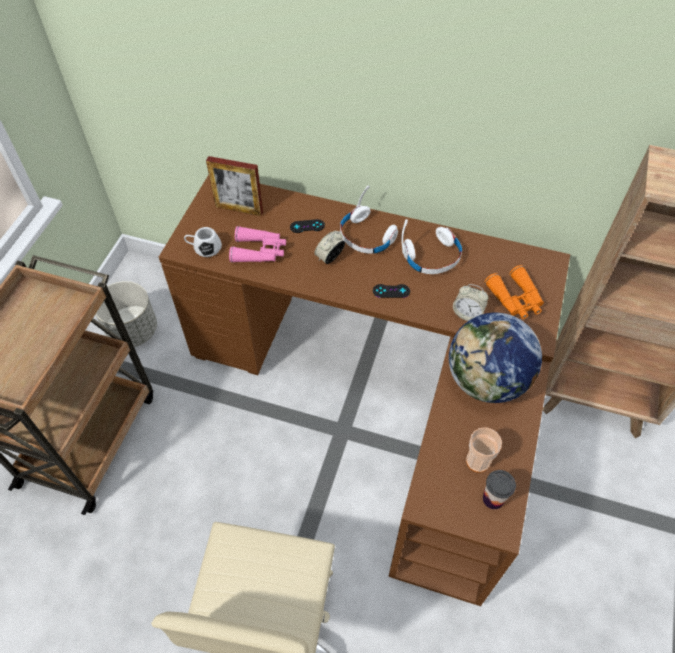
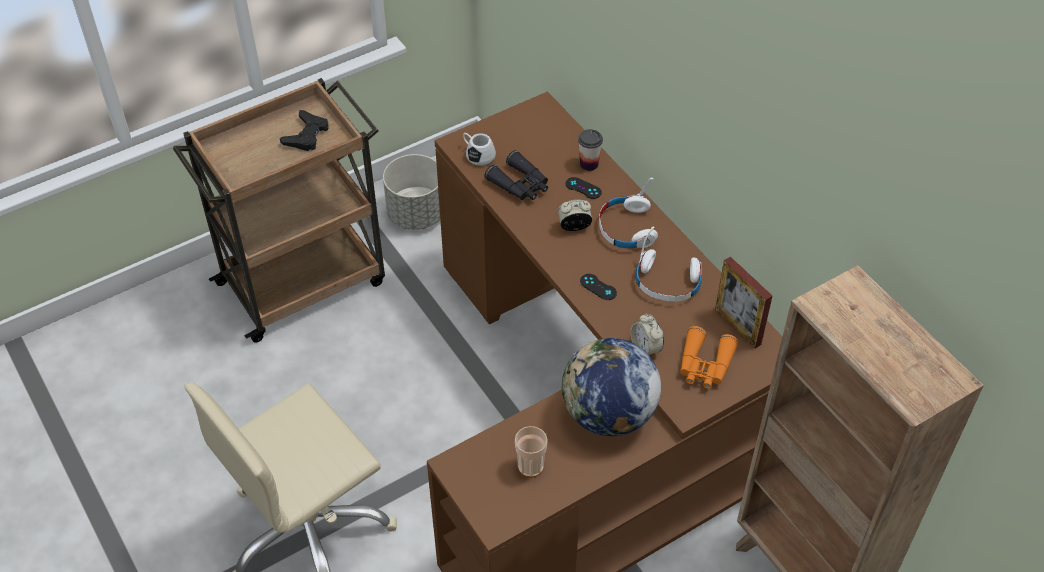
camera: 40 degrees right, 5 degrees down
picture frame [206,156,263,216] -> picture frame moved to [715,257,772,348]
pink binoculars [229,226,286,263] -> black binoculars [485,150,548,200]
cup [483,470,516,509] -> cup moved to [578,129,603,171]
none -> black game controller [280,110,329,151]

